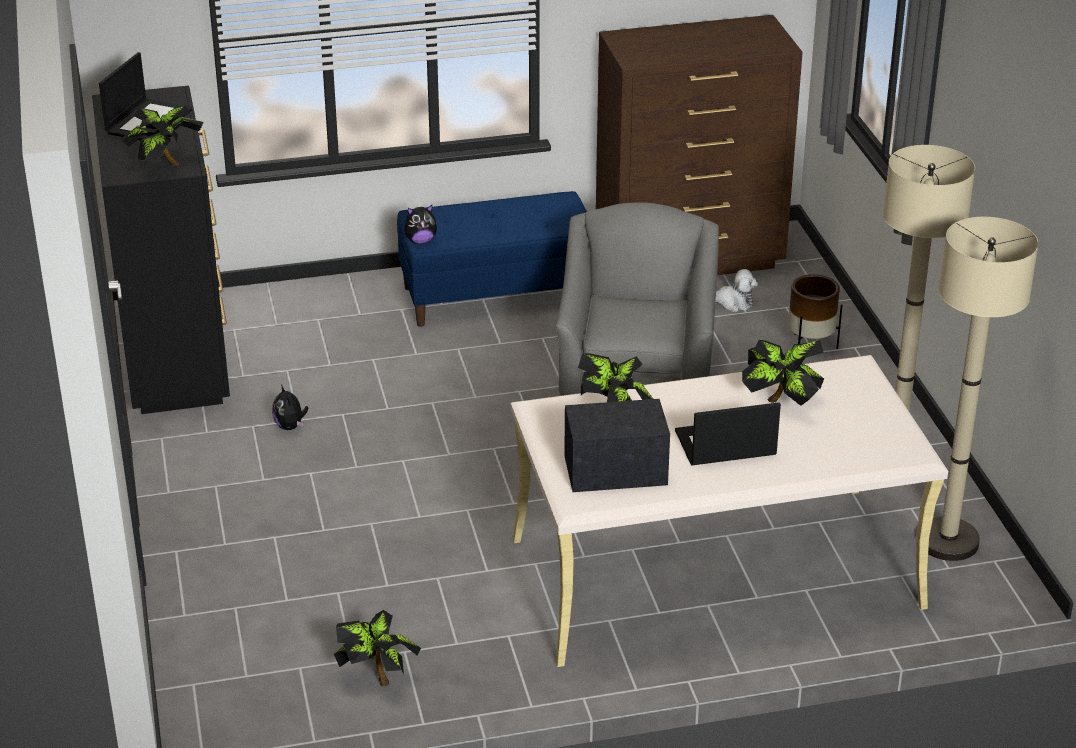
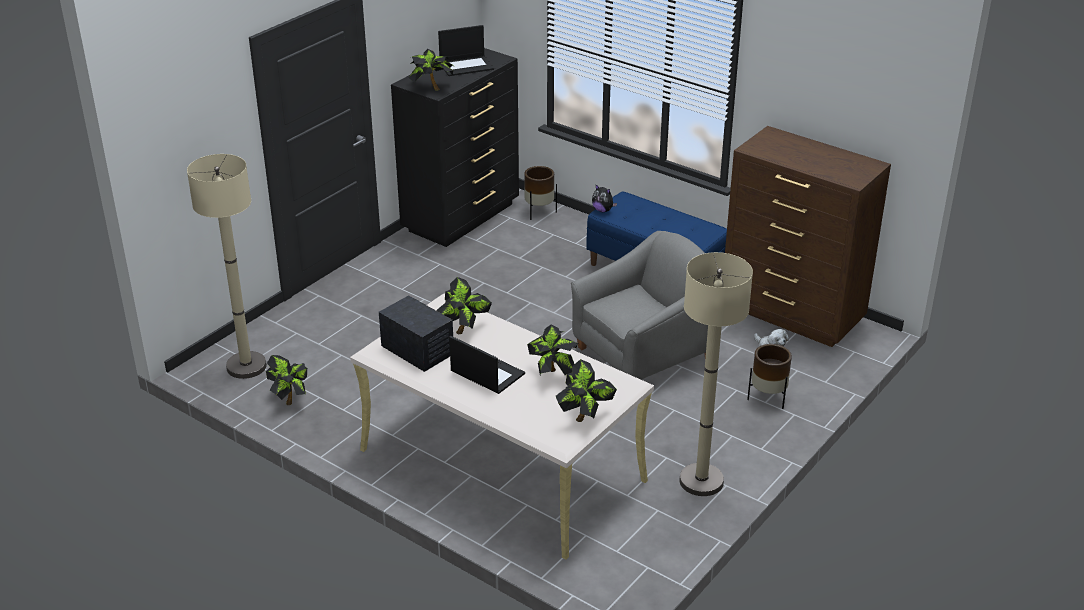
camera: 50 degrees right, 0 degrees up
plush toy [272,385,308,430] -> none
beige floor lamp [928,217,1038,561] -> beige floor lamp moved to [187,154,267,379]
none -> brown planter [524,166,557,220]
none -> potted plant [556,359,617,422]

